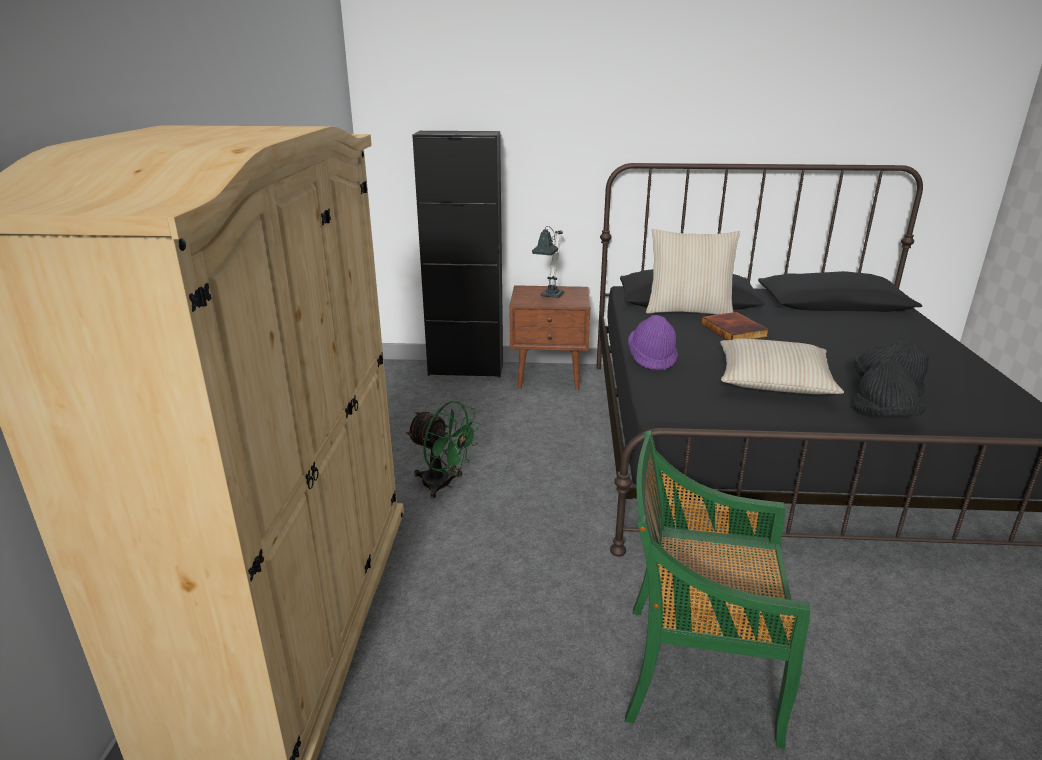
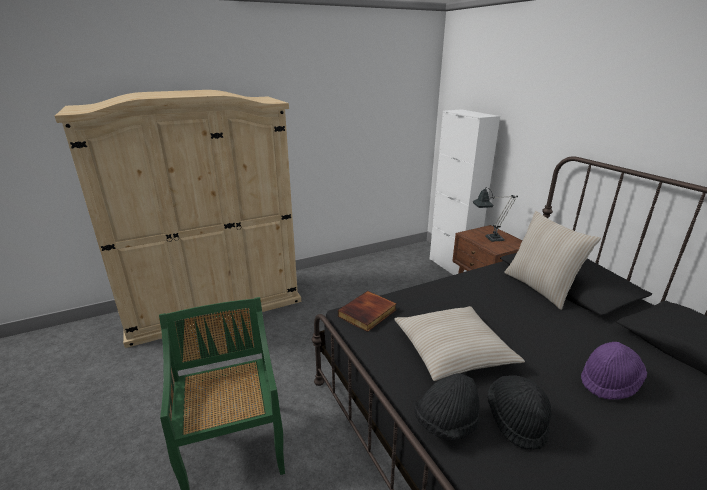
camera: 60 degrees right, 0 degrees up
green fan [406,401,480,499] -> none
black cabinet [412,131,503,377] -> white cabinet [430,109,500,275]
purple hat [628,315,678,370] -> purple hat moved to [581,342,647,400]
book [701,312,769,340] -> book moved to [338,291,397,332]

